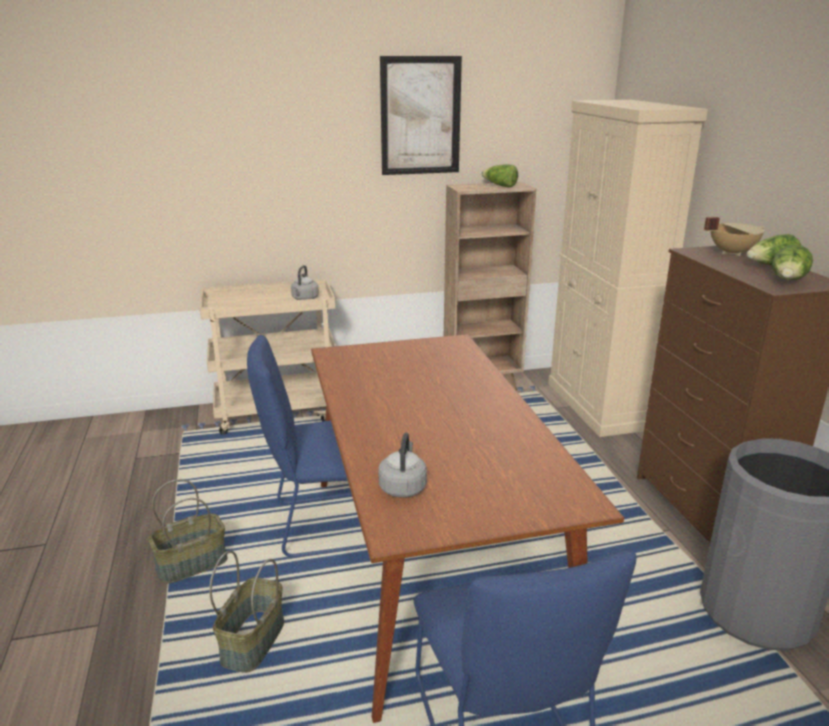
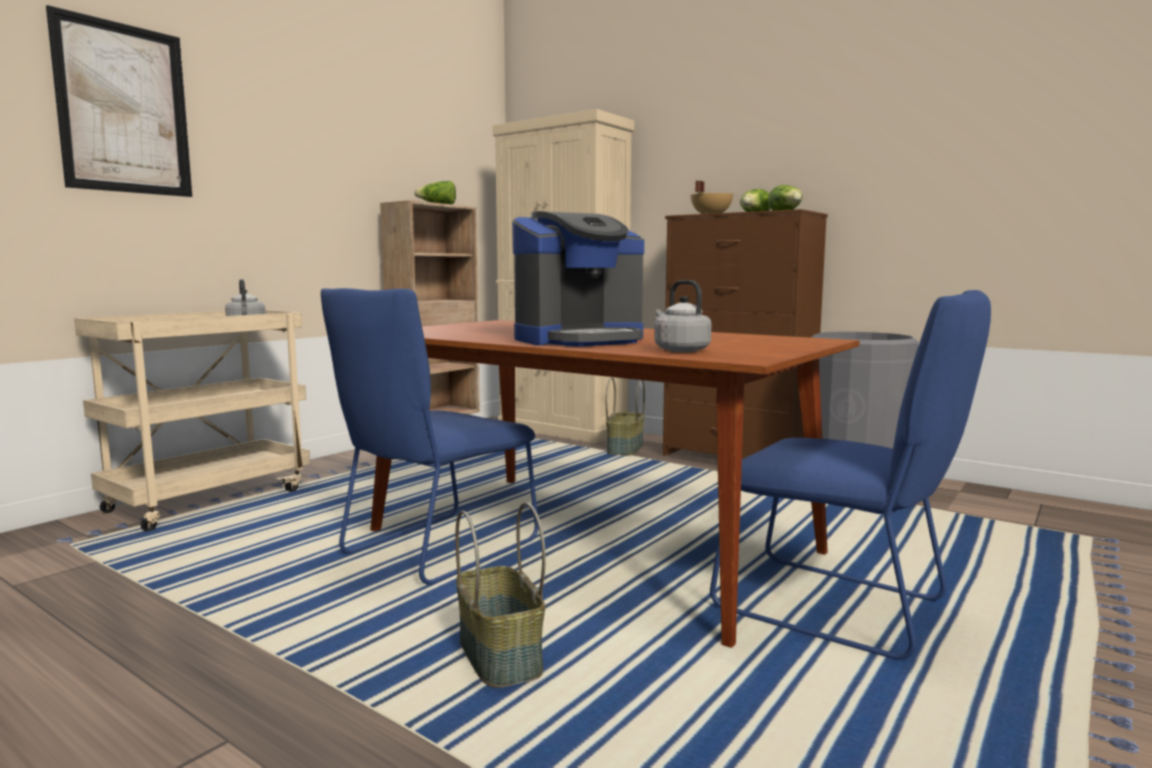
camera: 40 degrees left, 15 degrees down
basket [148,479,227,584] -> basket moved to [606,377,645,456]
picture [380,56,462,175] -> picture moved to [46,5,192,197]
none -> coffee machine [512,211,644,346]

